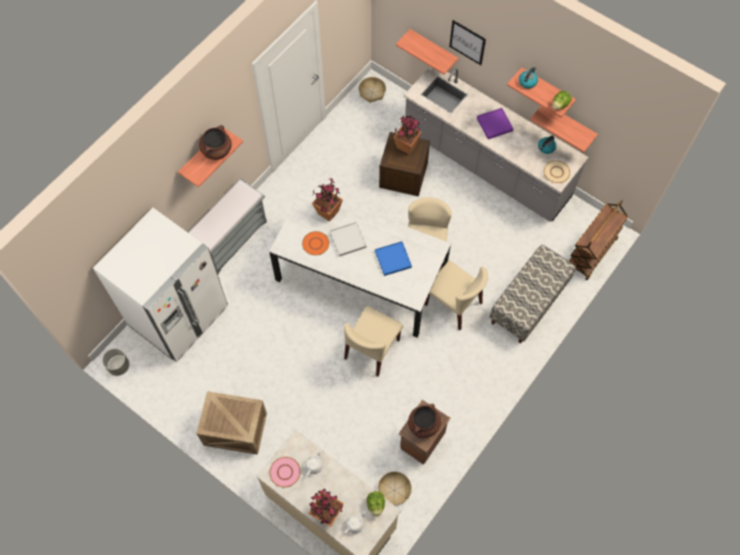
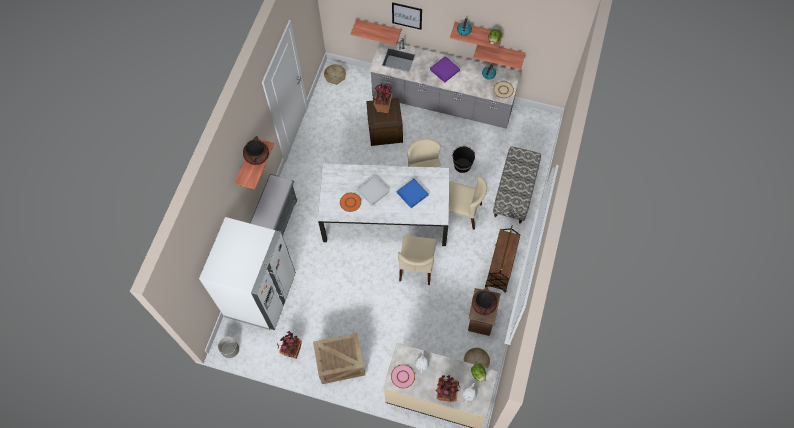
camera: 20 degrees left, 0 degrees up
potted plant [312,178,343,222] -> potted plant moved to [277,331,302,359]
brown cart [569,200,628,280] -> brown cart moved to [485,226,520,293]
none -> black bucket [452,146,475,173]

